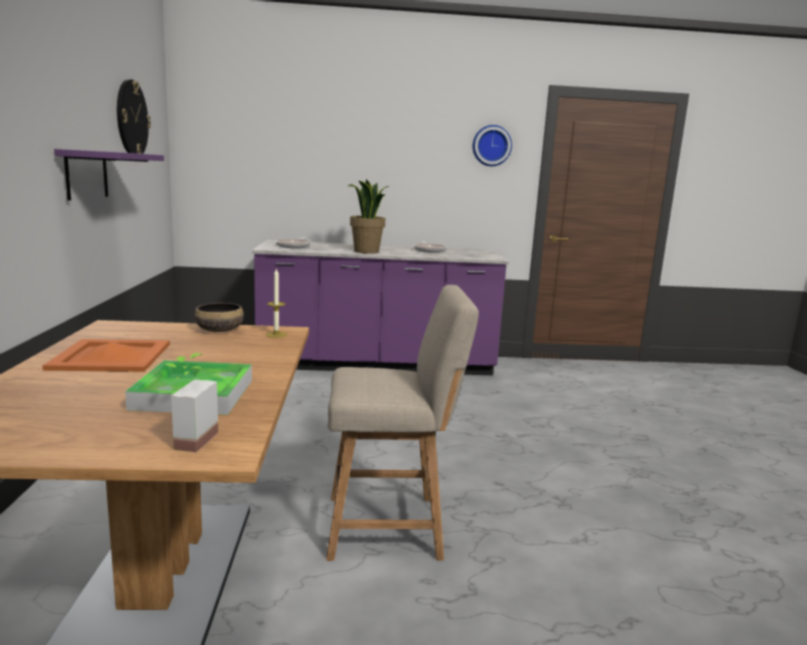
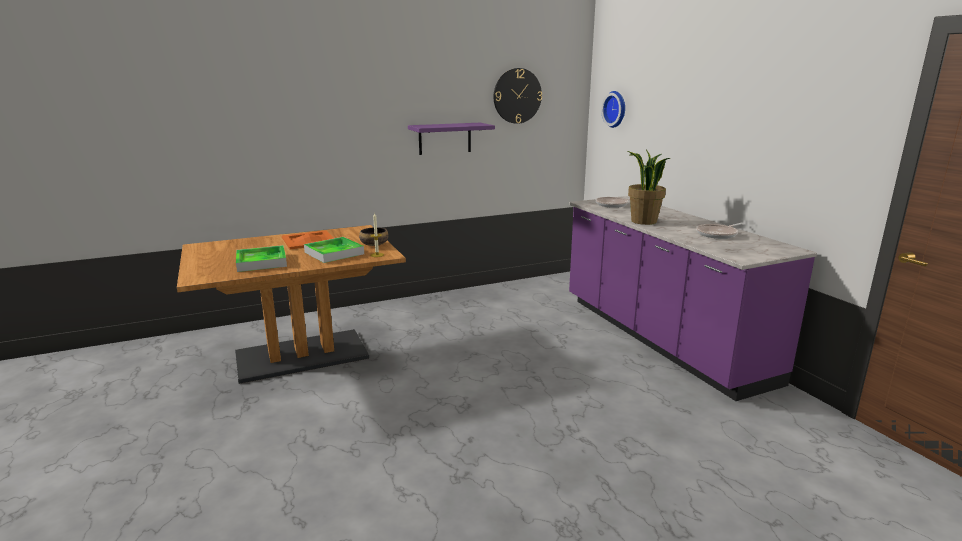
camera: 70 degrees right, 5 degrees up
potted plant [164,353,218,452] -> none
beige chair [326,285,479,561] -> none
wall clock [473,125,512,166] -> wall clock moved to [601,91,625,128]
none -> tray [304,237,364,263]

